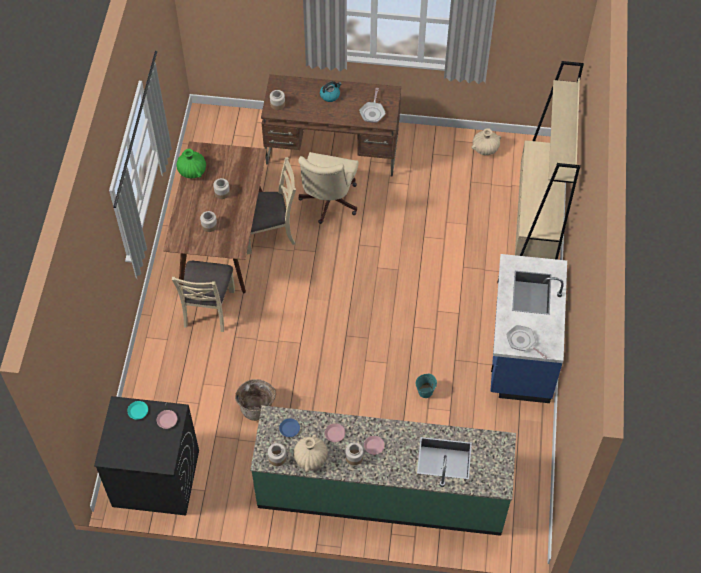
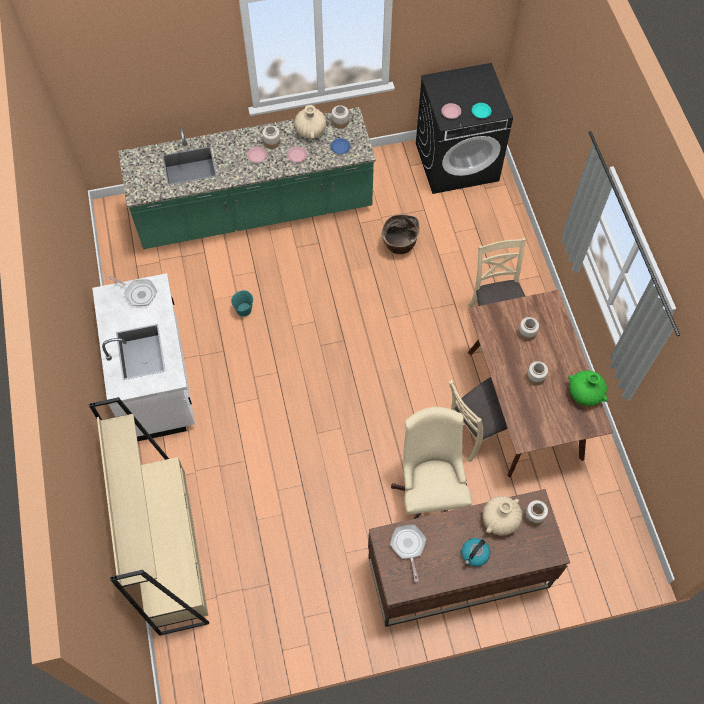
camera: 160 degrees right, 5 degrees up
beige vase [471,128,501,155] -> beige vase moved to [483,496,523,536]
blue counter [490,254,567,403] -> white counter [92,273,195,441]

